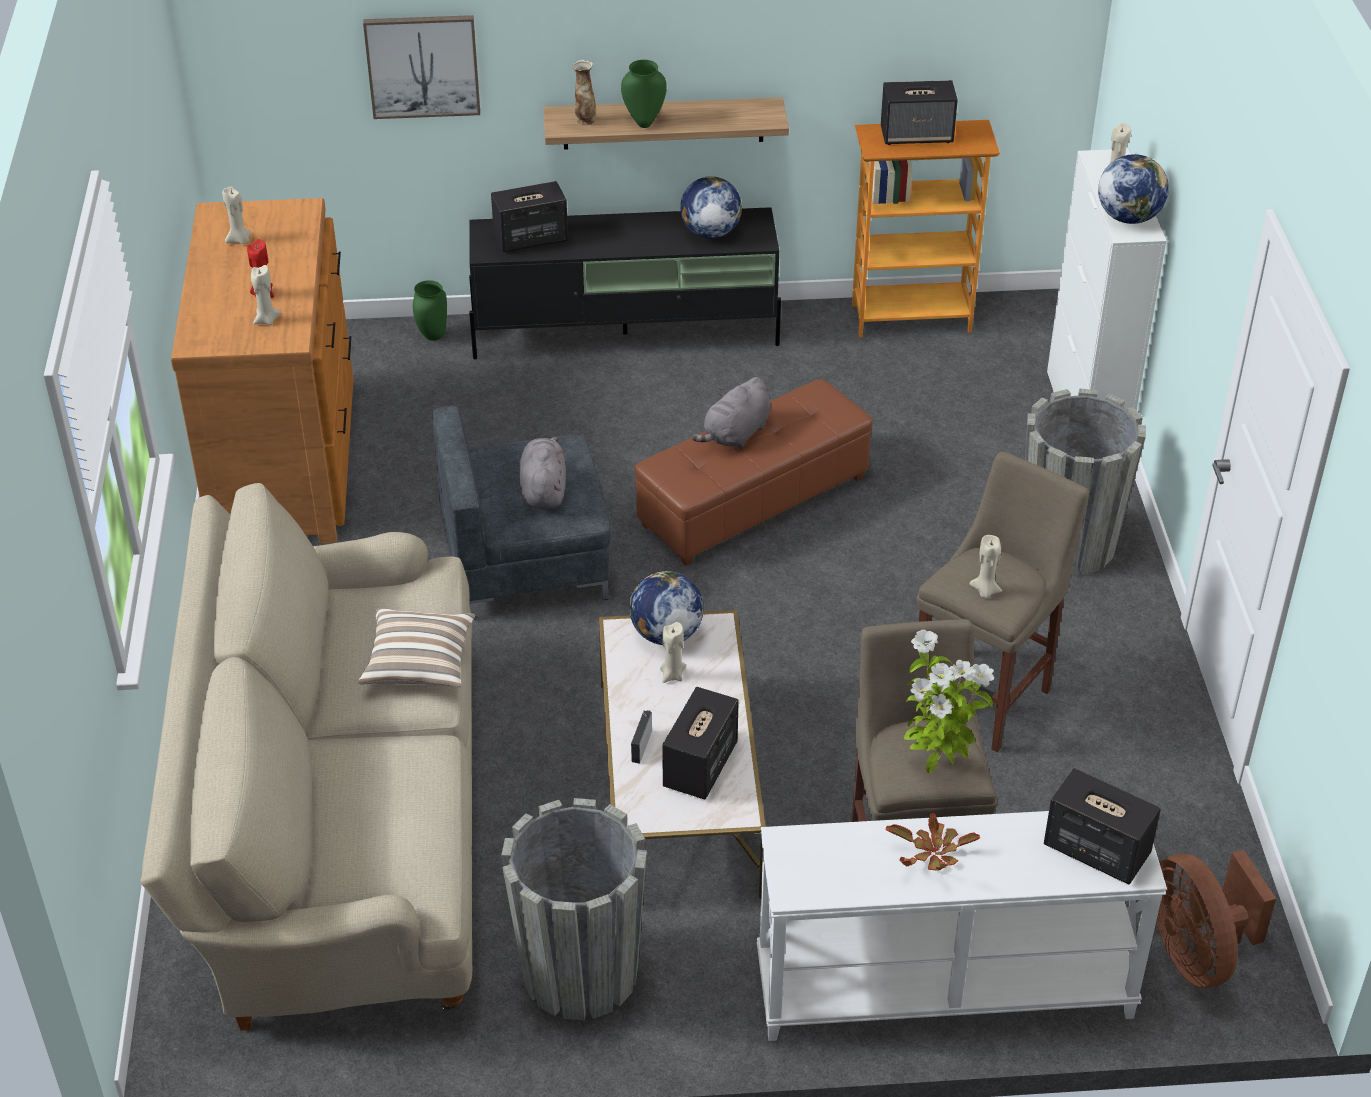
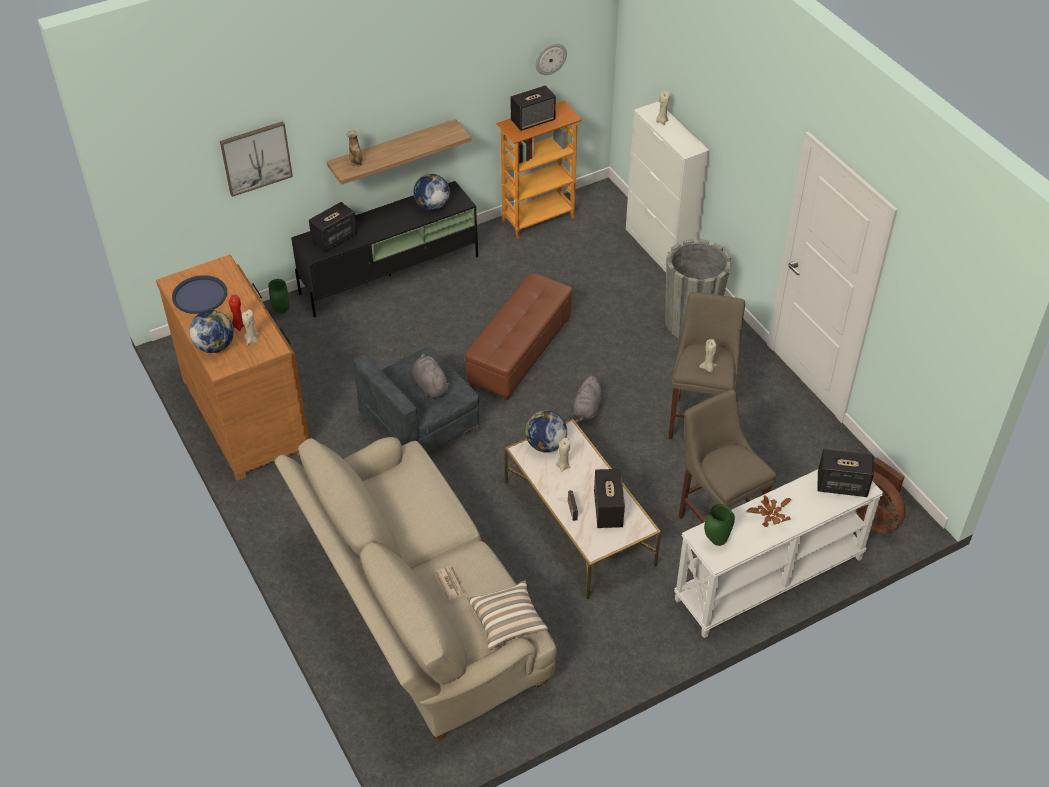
camera: 25 degrees left, 5 degrees up
beige candle [222,186,252,244] -> blue tray [172,275,227,314]
pillow [358,608,475,687] -> pillow moved to [467,580,548,650]
grey planter [501,798,647,1020] -> none
green vase [621,60,667,128] -> green vase moved to [704,504,735,546]
grey plush toy [692,377,771,448] -> grey plush toy moved to [574,376,603,424]
potted plant [904,630,994,773] -> none
globe [1098,154,1169,224] -> globe moved to [189,310,234,353]
none -> newspaper [435,566,467,600]
none -> wall clock [535,43,567,75]

